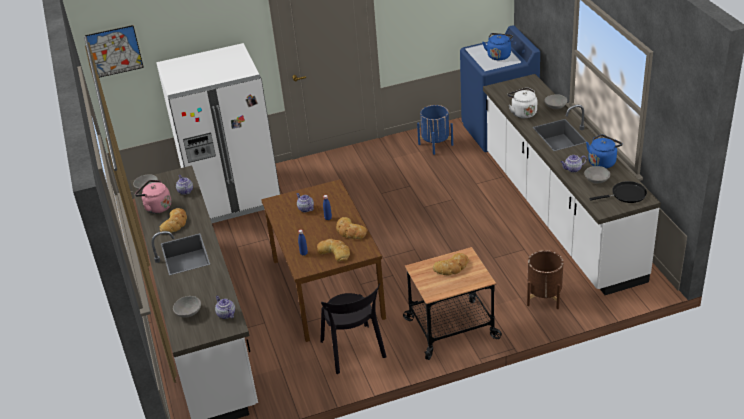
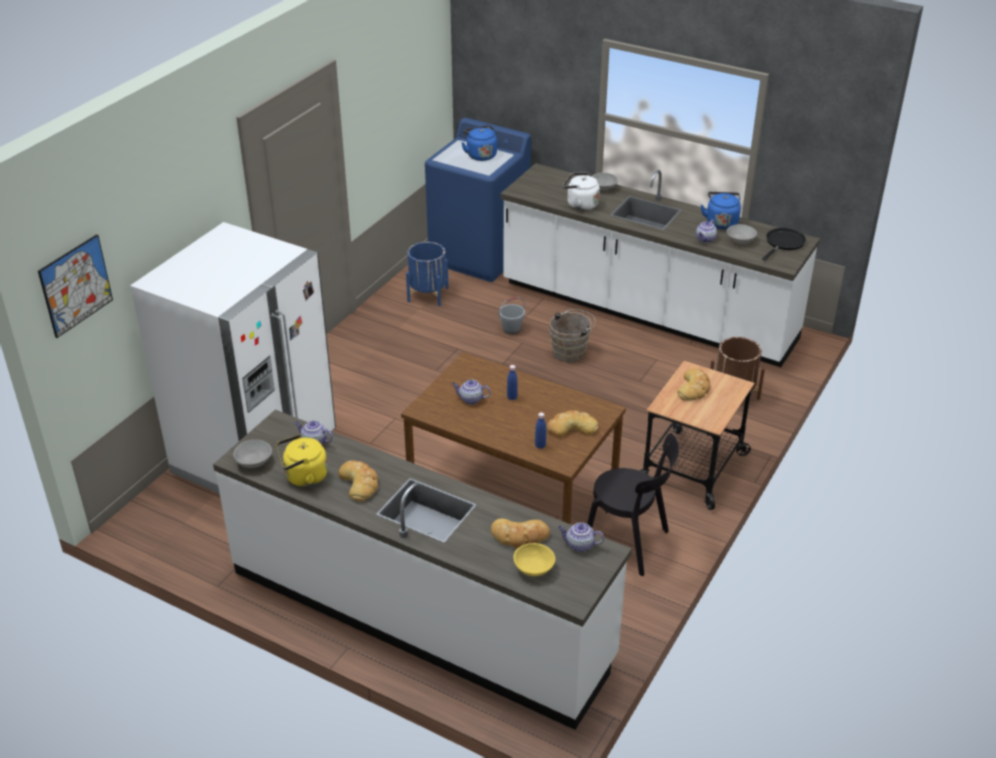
camera: 45 degrees left, 0 degrees up
pink kettle [135,180,171,214] -> yellow kettle [277,435,328,487]
grey bowl [173,296,201,318] -> yellow bowl [513,543,555,576]
bread [336,217,367,239] -> bread moved to [491,518,550,548]
none -> grey bucket [499,297,525,335]
none -> brown bucket [549,309,596,363]

